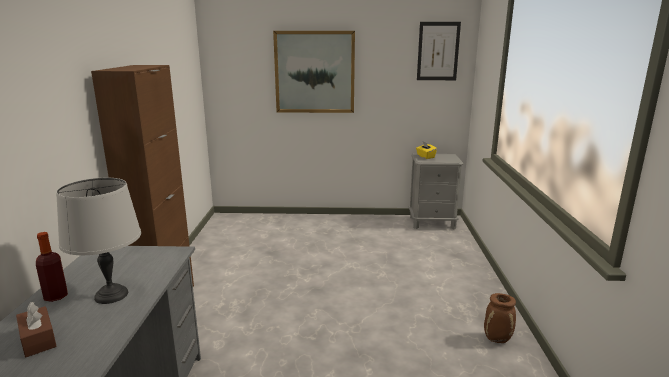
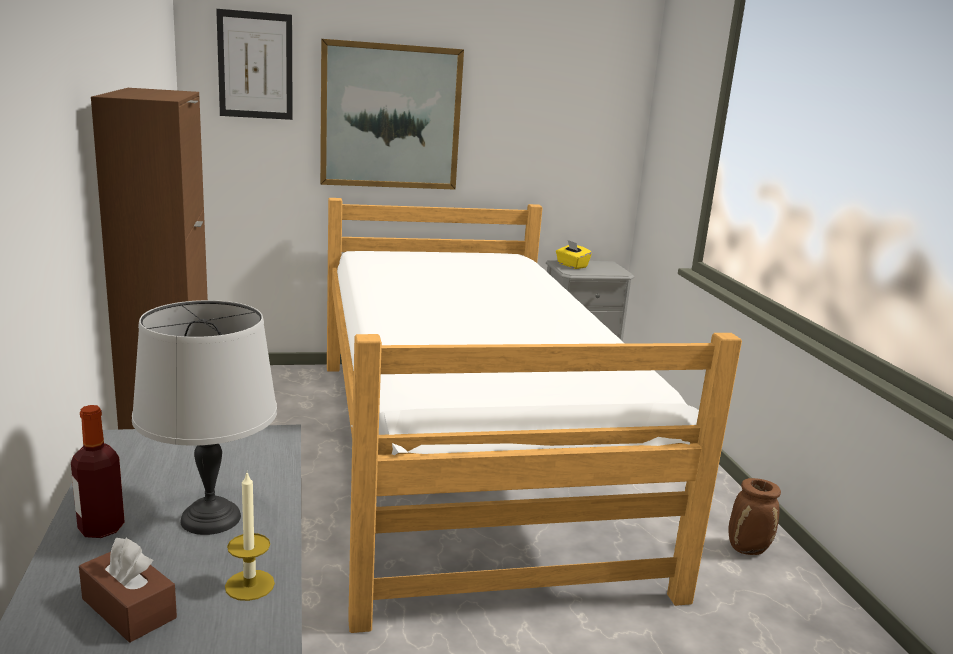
camera: 15 degrees left, 0 degrees up
picture [417,22,461,80] -> picture moved to [216,9,293,120]
none -> candle [225,473,275,601]
none -> bed [327,198,742,633]

